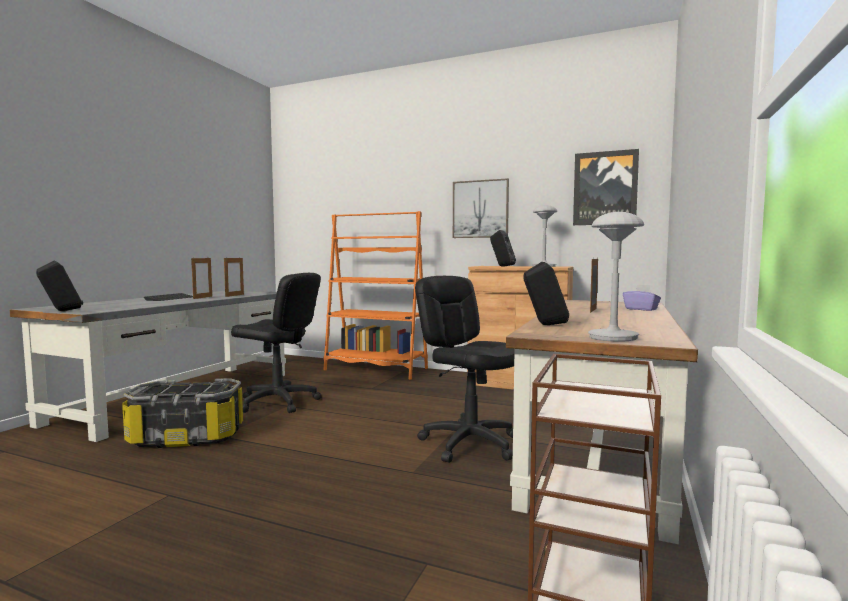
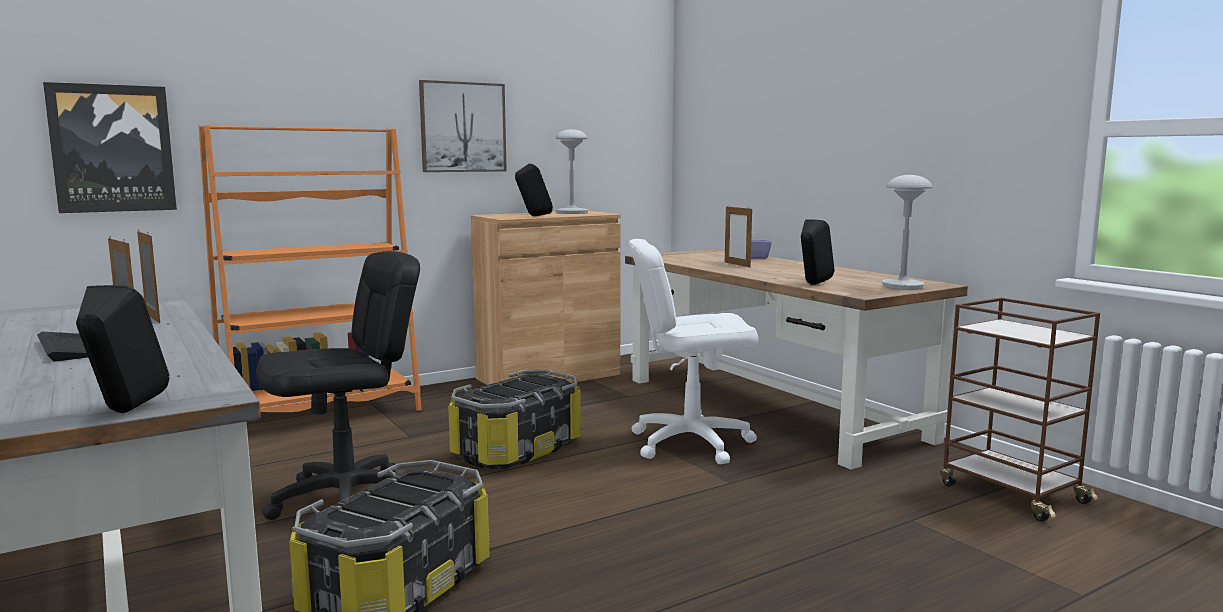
camera: 55 degrees left, 5 degrees up
black office chair [415,276,515,463] -> white office chair [629,239,759,465]
picture [573,149,639,225] -> picture moved to [43,82,177,213]
none -> storage box [448,369,582,469]

